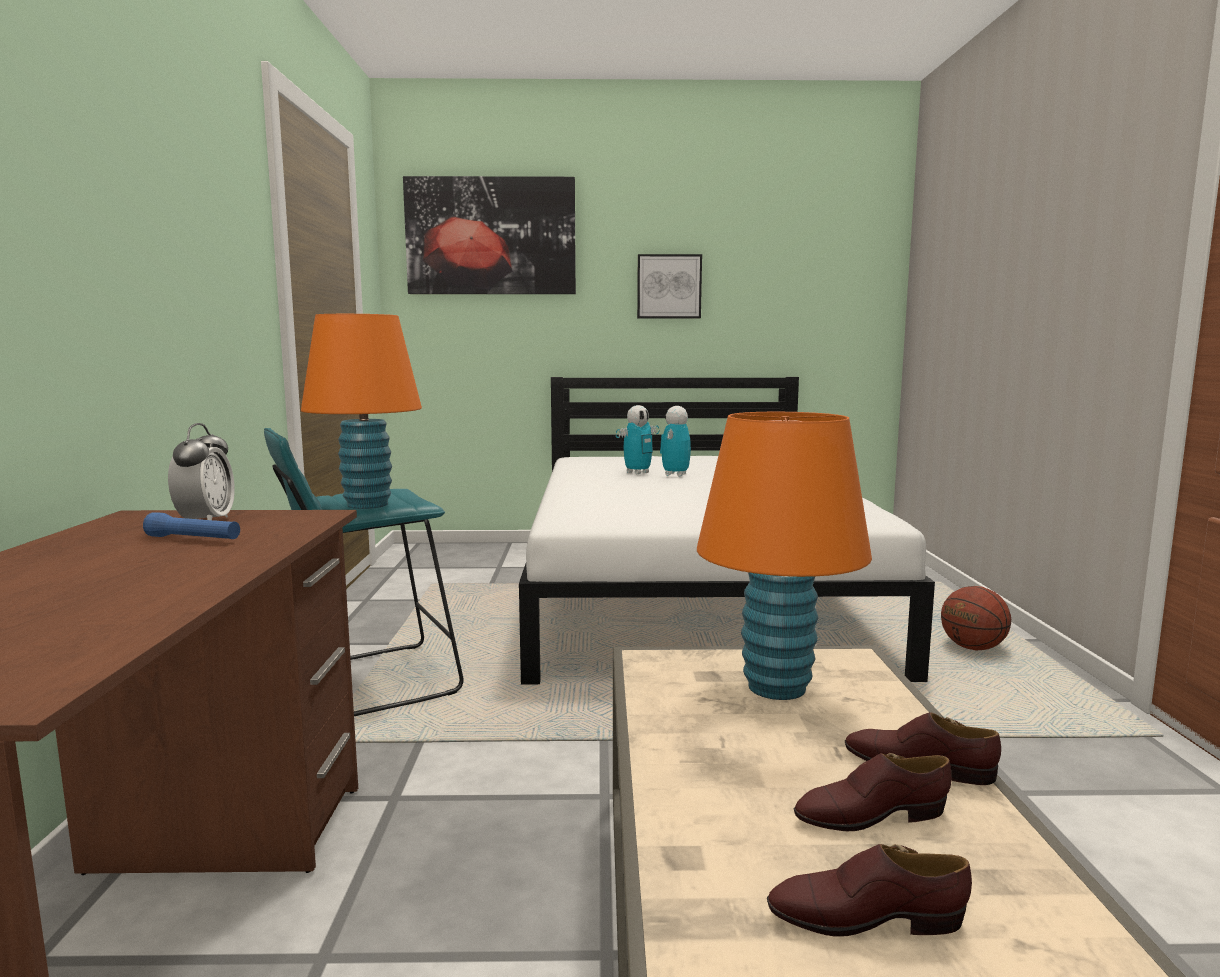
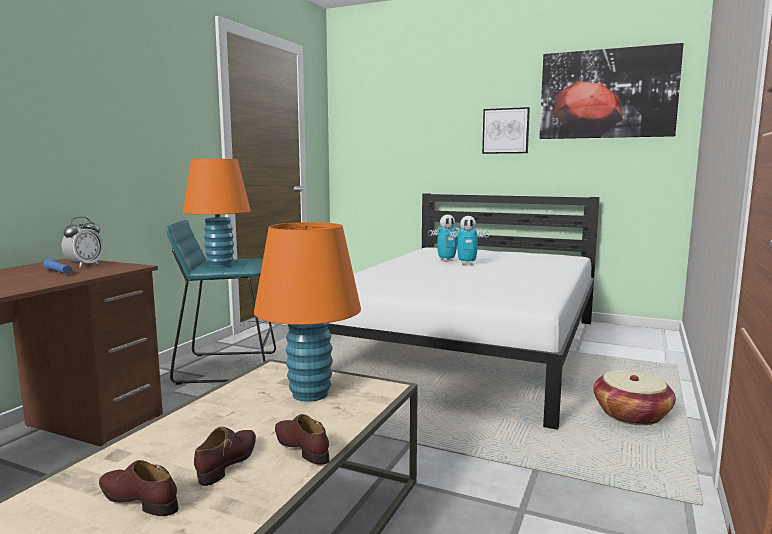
camera: 25 degrees right, 0 degrees up
picture [403,176,576,294] -> picture moved to [539,43,684,139]
toy robot [660,406,691,476] -> toy robot turned 135 degrees counterclockwise [447,216,489,265]
brown shoe [794,753,952,831] -> brown shoe turned 90 degrees clockwise [194,427,256,486]
basketball [941,586,1011,651] -> basket [593,370,676,425]

